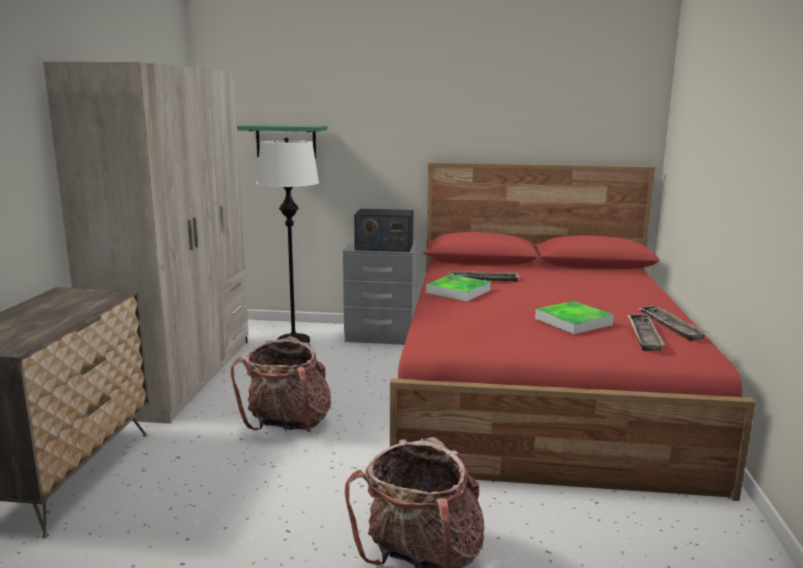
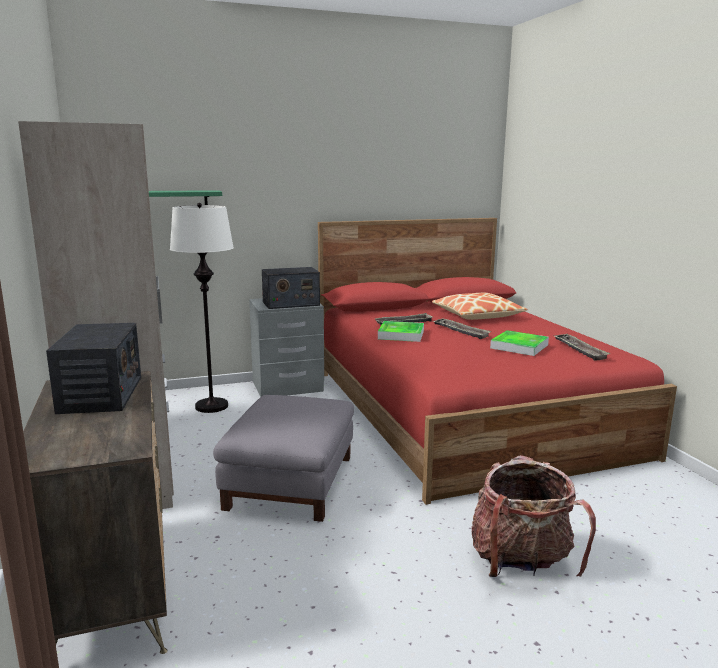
camera: 25 degrees left, 0 degrees up
backpack [231,336,331,432] -> grey ottoman [213,395,354,522]
tray [638,305,709,341] -> tray moved to [432,318,491,339]
none -> radio [46,323,141,414]
none -> pillow [432,293,528,320]

